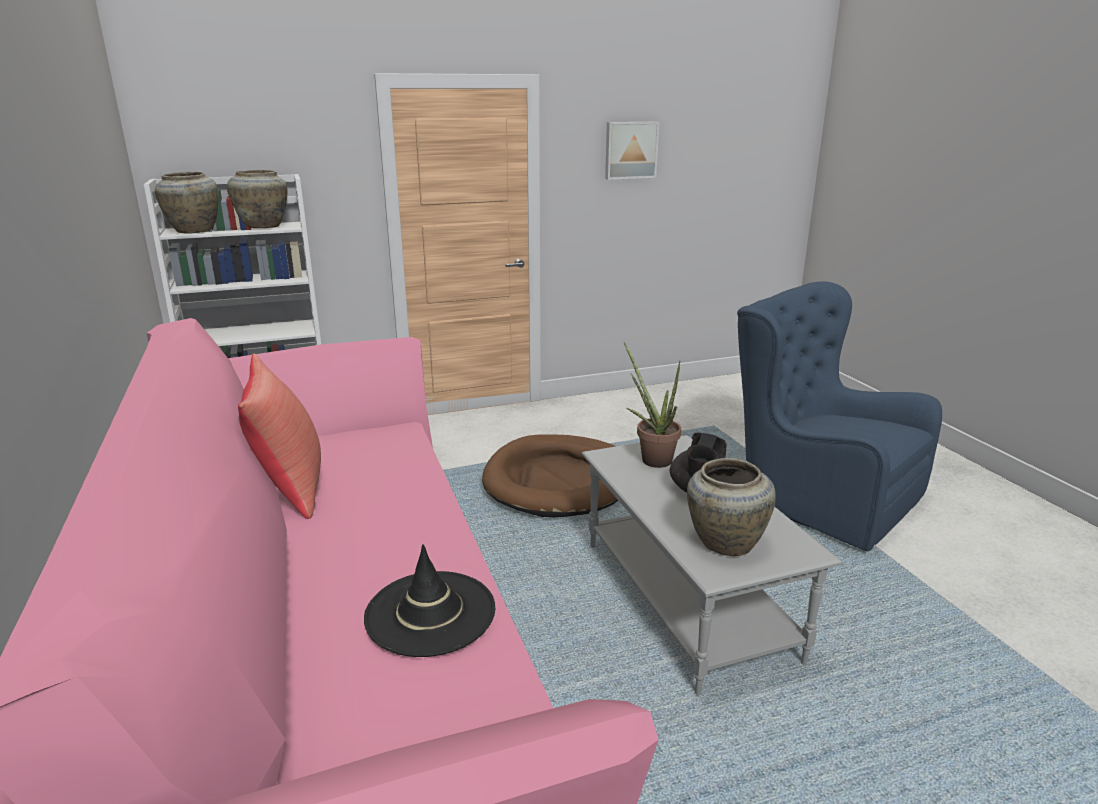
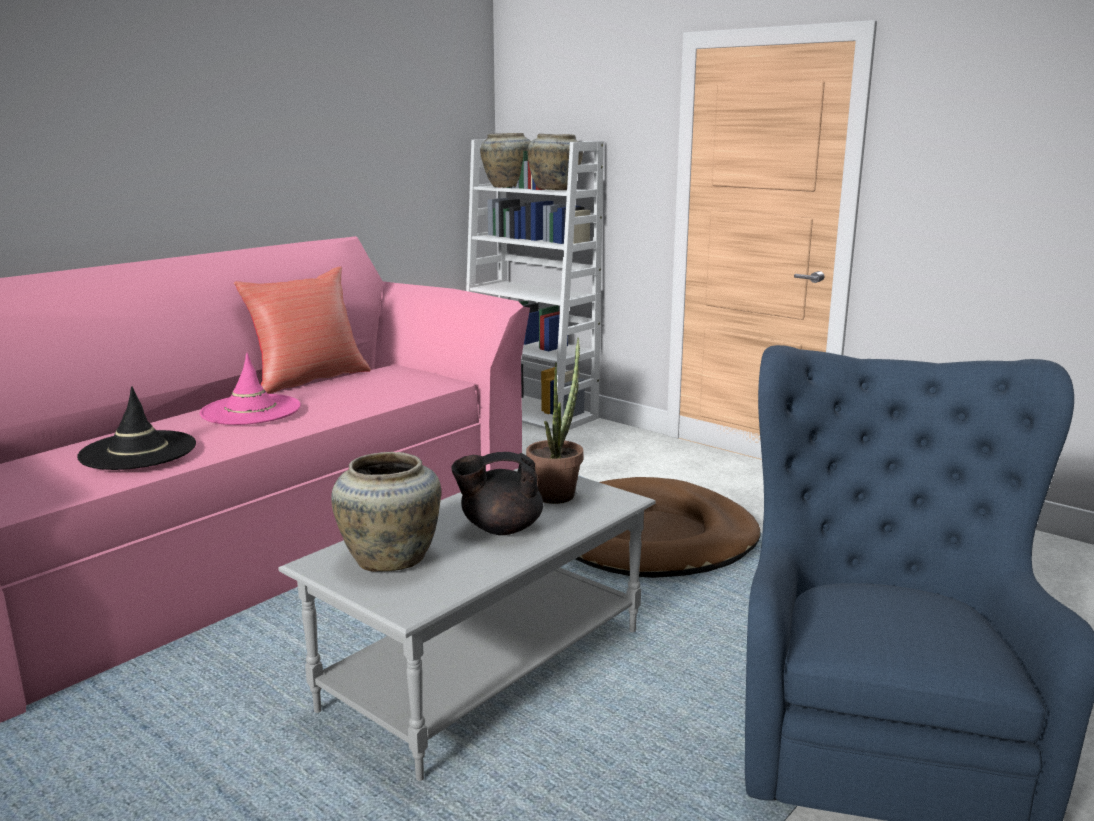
camera: 60 degrees right, 5 degrees down
picture [605,122,659,180] -> none
none -> pink hat [200,353,301,425]

